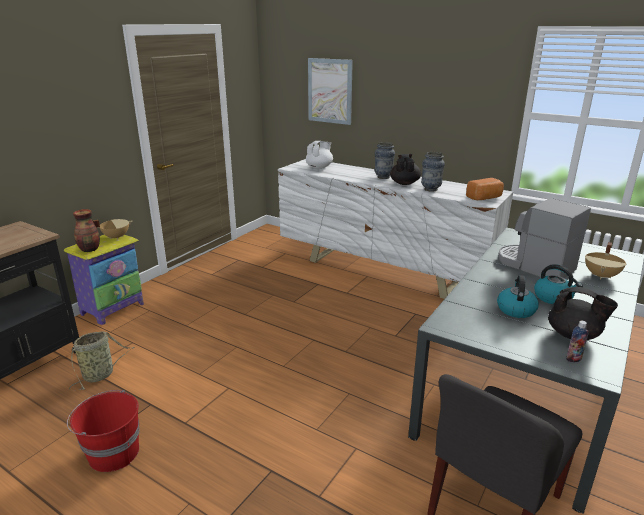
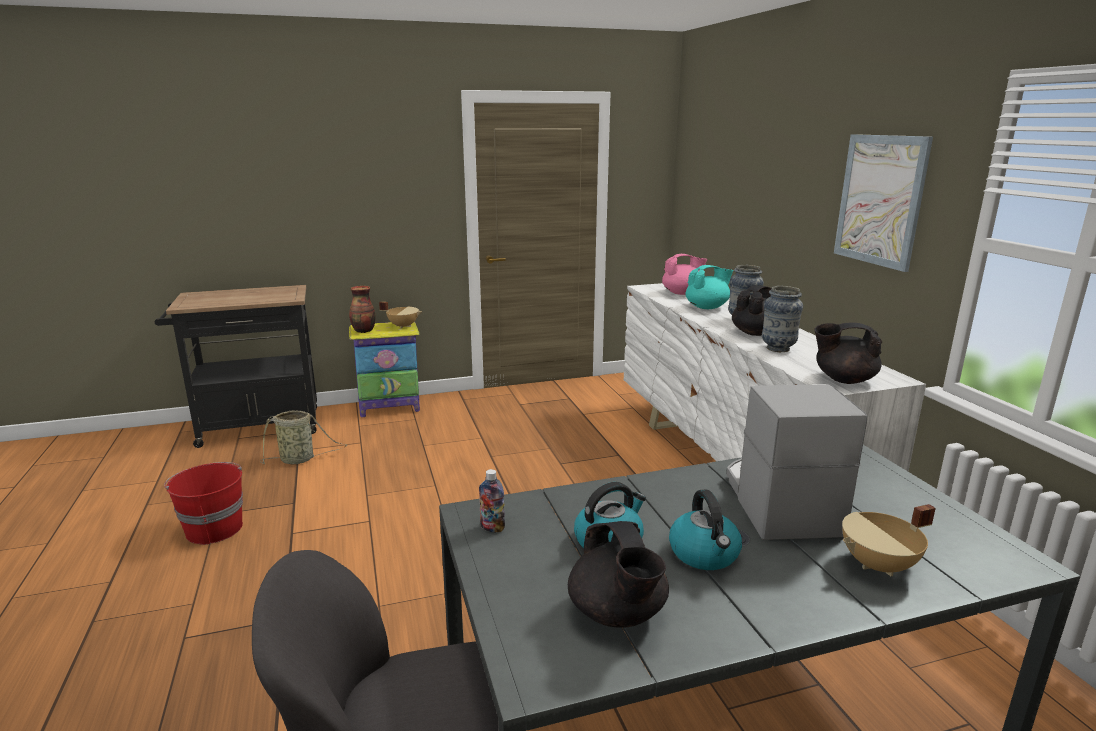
camera: 40 degrees right, 5 degrees down
white teapot [306,141,333,169] -> pink teapot [662,254,707,295]
picture [308,58,353,125] -> picture moved to [834,134,933,272]
bread [466,178,504,200] -> black teapot [814,322,882,384]
bottle [566,320,589,362] -> bottle moved to [479,469,505,532]
none -> turquoise teapot [686,265,733,309]

